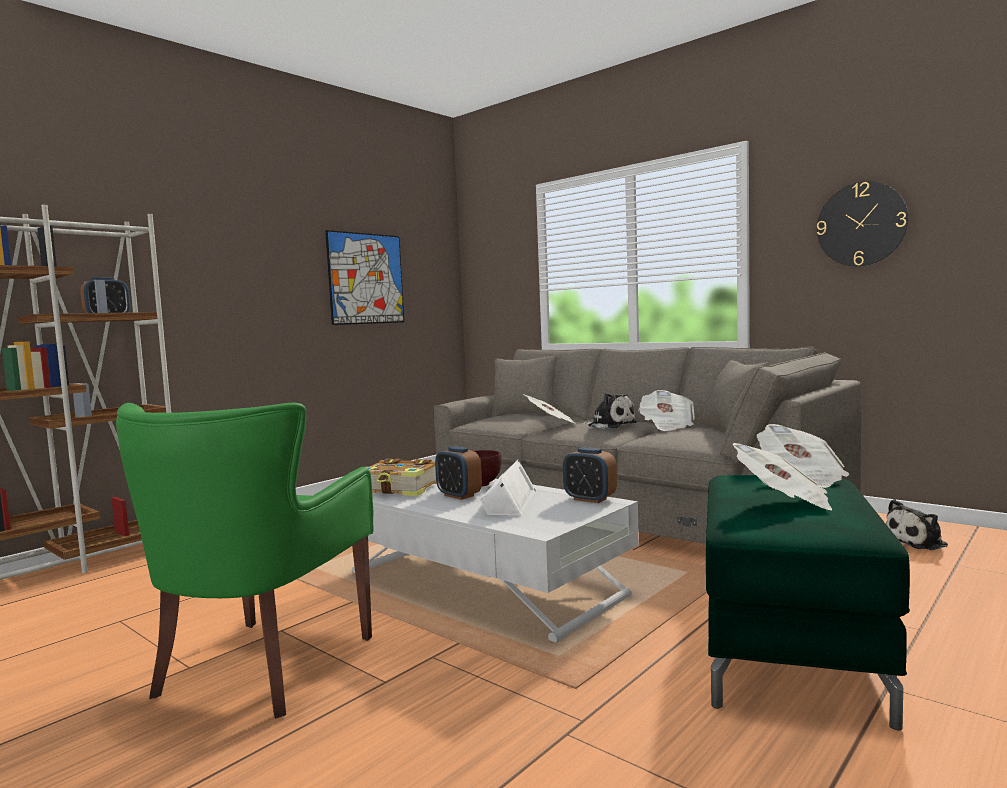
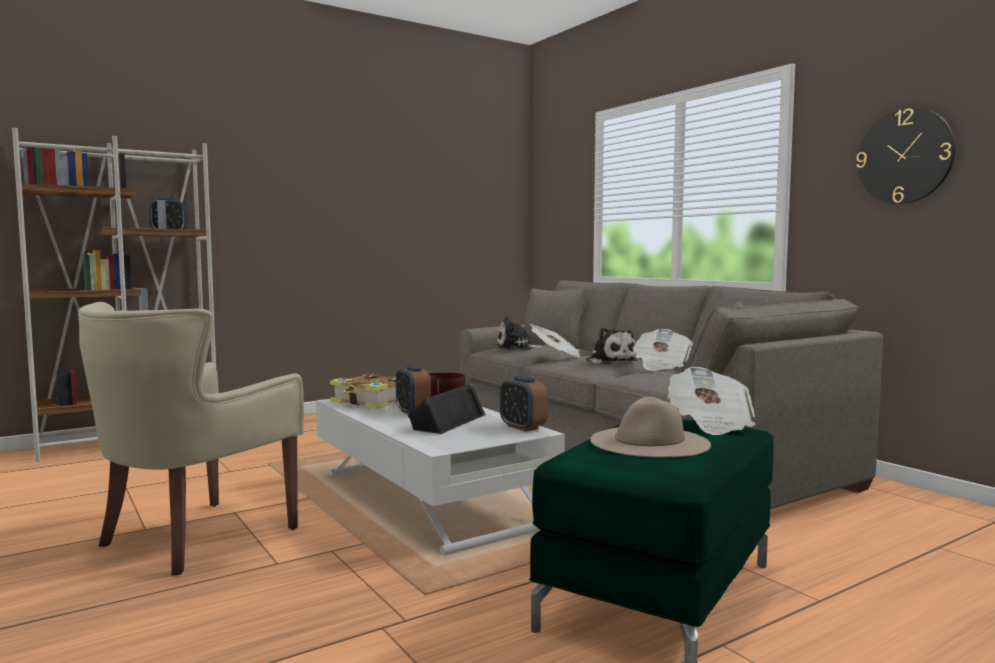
camera: 15 degrees right, 0 degrees up
green armchair [116,403,374,719] -> beige armchair [78,302,304,576]
picture [325,230,404,325] -> none
white speaker [480,459,536,516] -> black speaker [408,383,486,434]
newspaper [733,443,833,511] -> beige hat [590,397,711,457]
plush toy [886,499,948,550] -> plush toy moved to [497,316,544,350]

